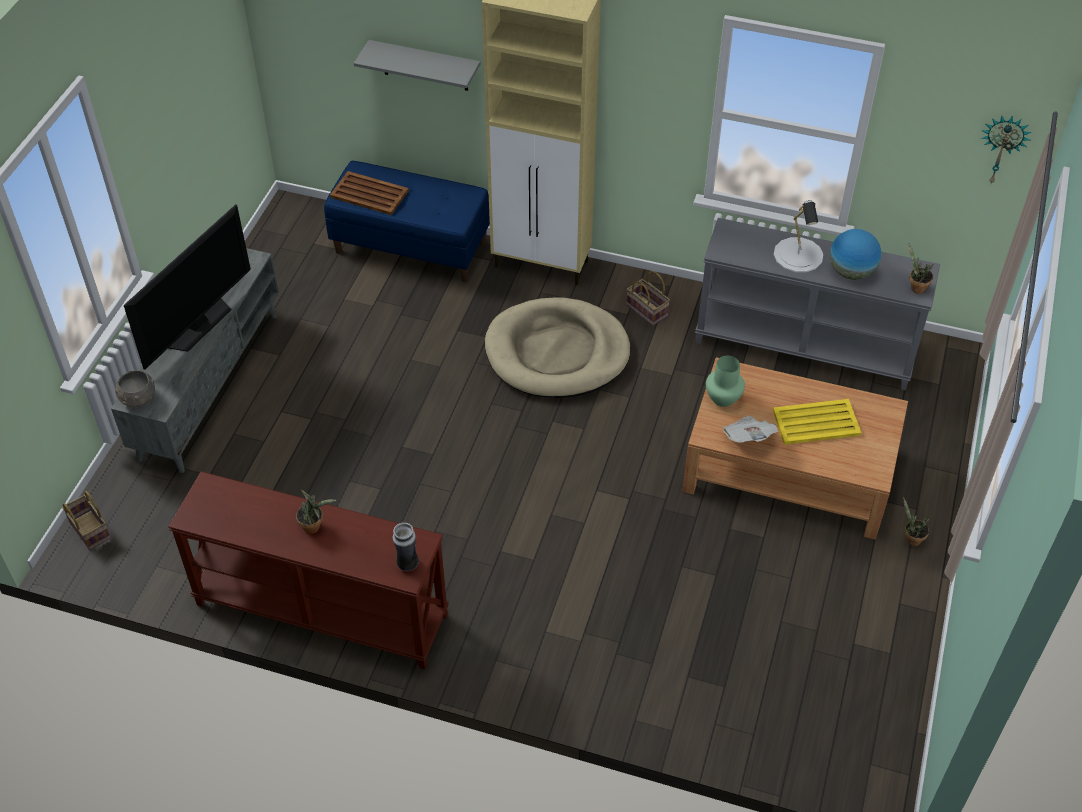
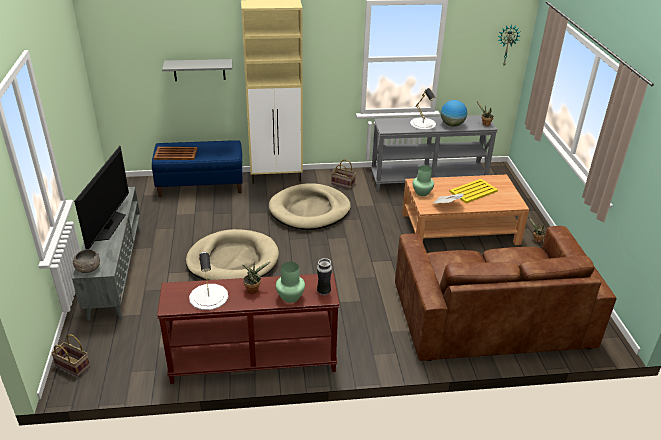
camera: 25 degrees left, 15 degrees down
none -> beige dog bed [186,229,279,280]
none -> white table lamp [189,252,228,310]
none -> green vase [276,262,305,303]
none -> brown sofa [395,226,617,361]

